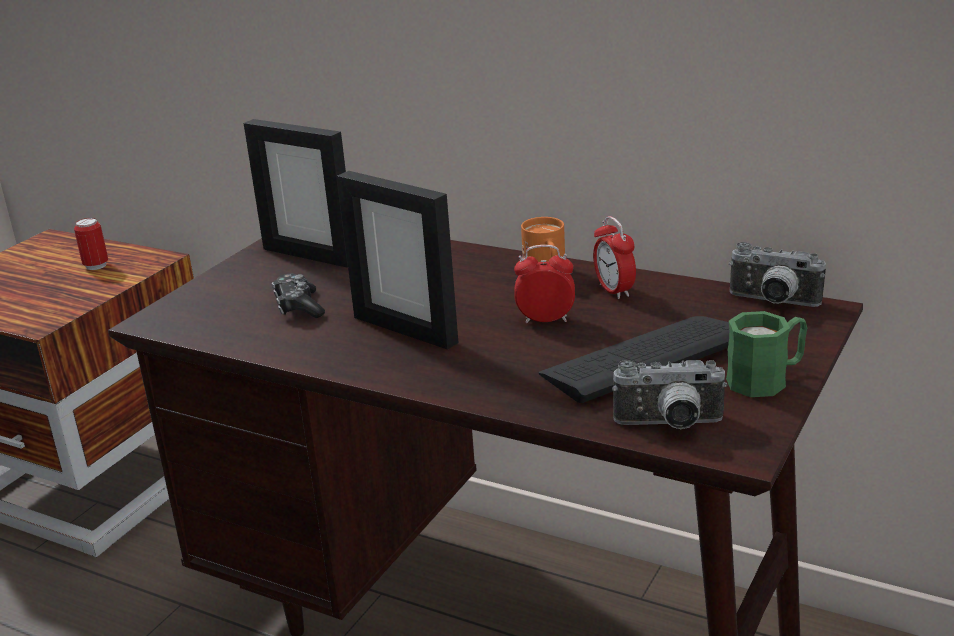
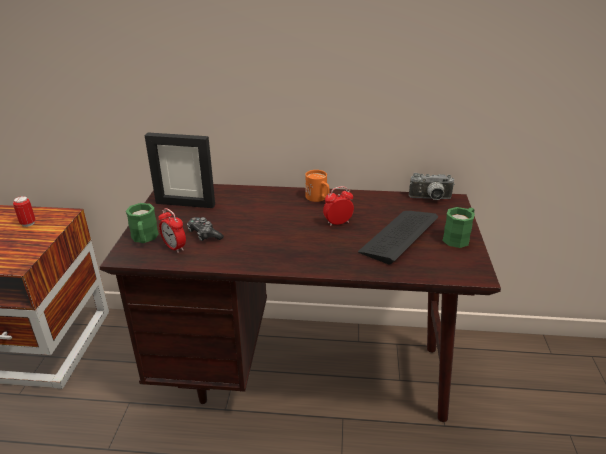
camera: 25 degrees left, 5 degrees up
picture frame [337,171,459,350] -> none
alarm clock [593,216,636,299] -> alarm clock moved to [158,208,186,253]
camera [612,360,728,429] -> none
none -> green mug [126,203,159,243]

